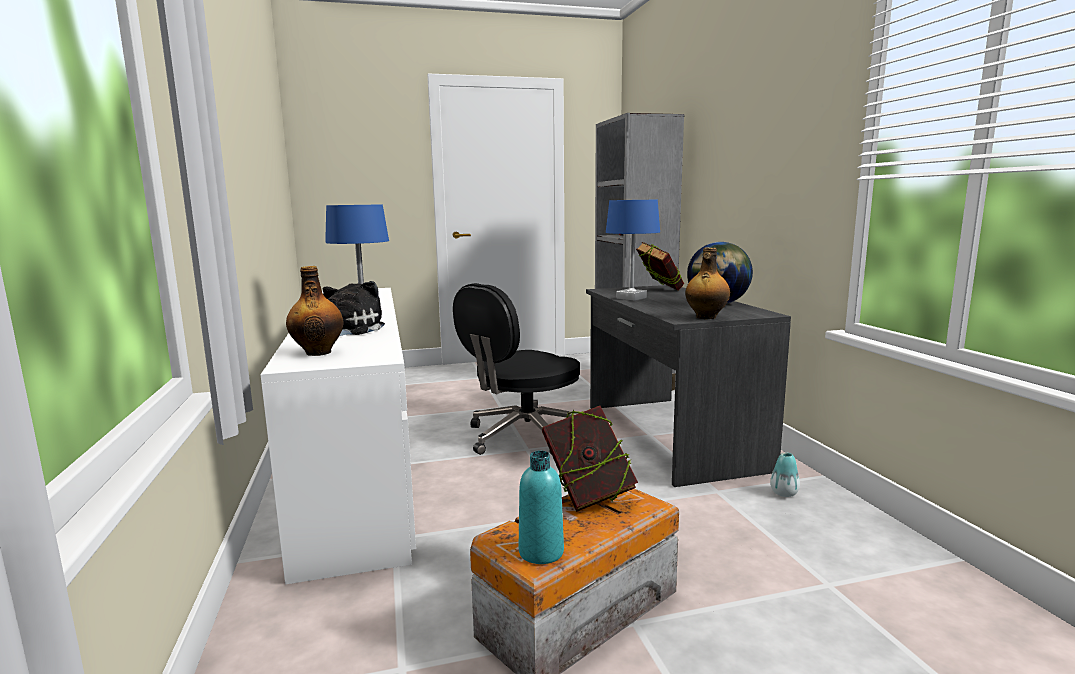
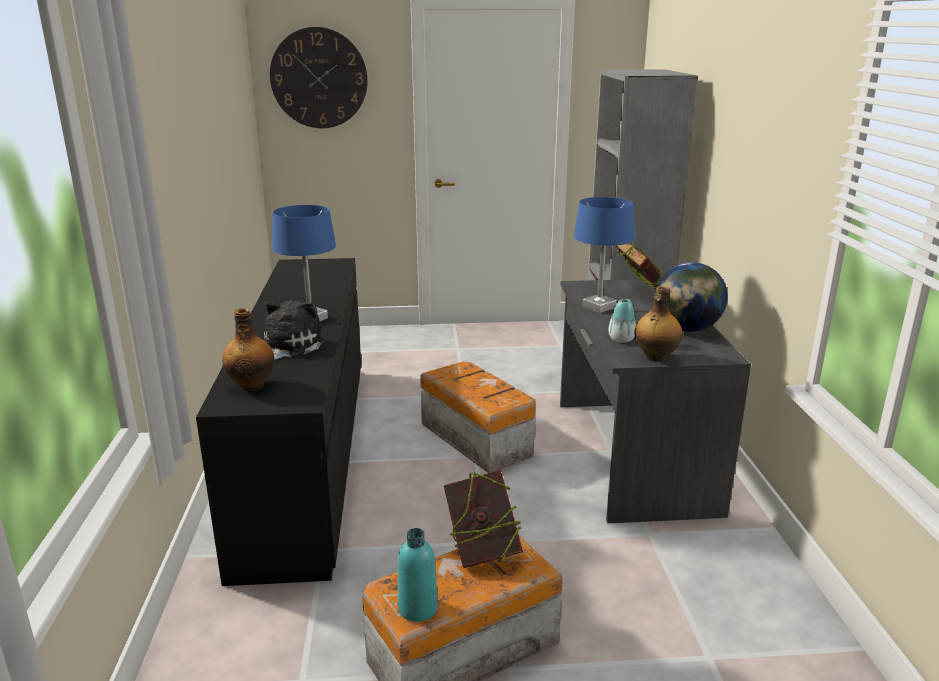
camera: 10 degrees right, 10 degrees up
white dresser [260,288,416,585] -> black dresser [196,258,361,586]
black office chair [453,283,580,455] -> storage box [420,362,536,473]
vase [770,453,800,497] -> vase moved to [608,299,636,343]
none -> wall clock [270,27,368,128]

